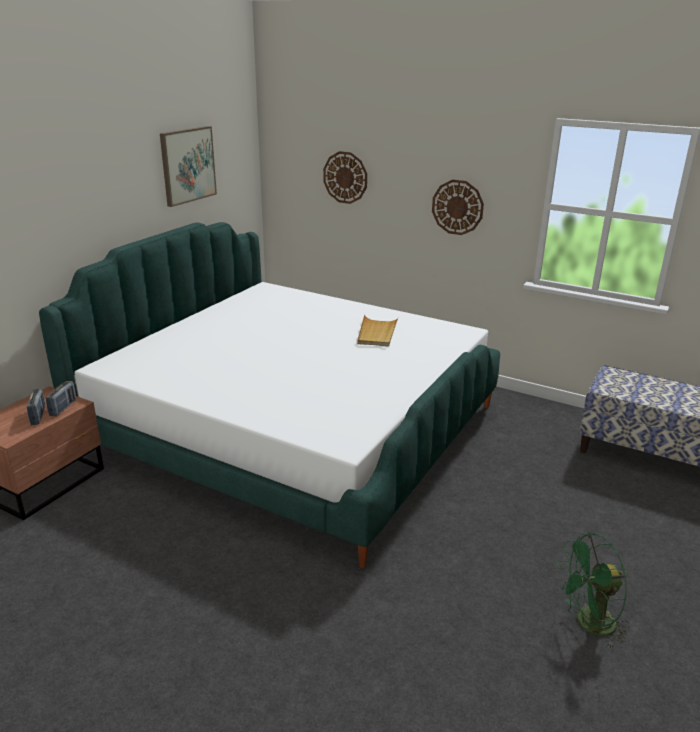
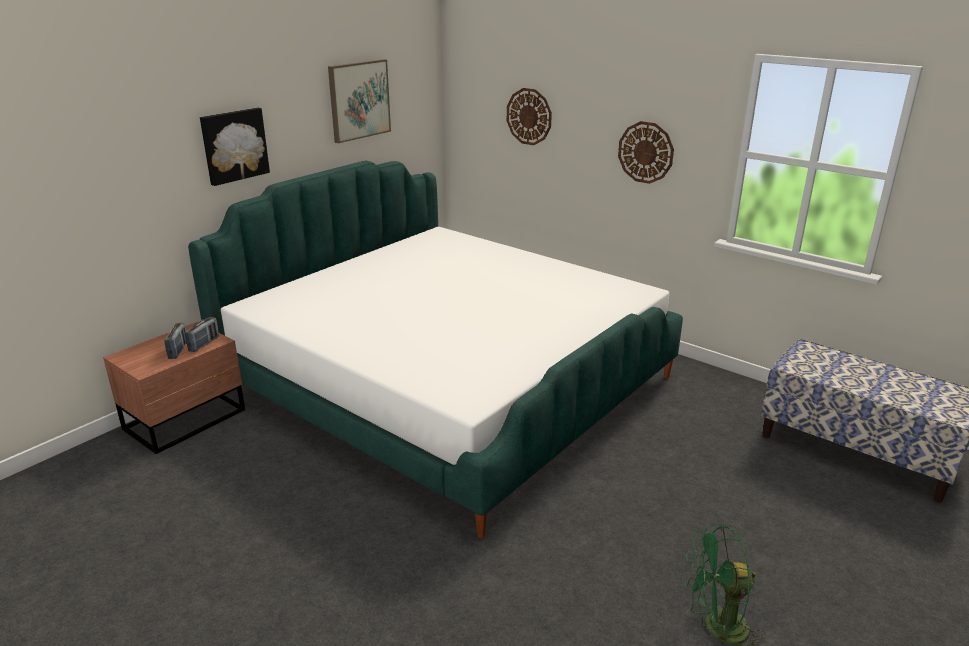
camera: 10 degrees right, 0 degrees up
beige tray [357,315,398,347] -> none
none -> picture [200,108,270,186]

